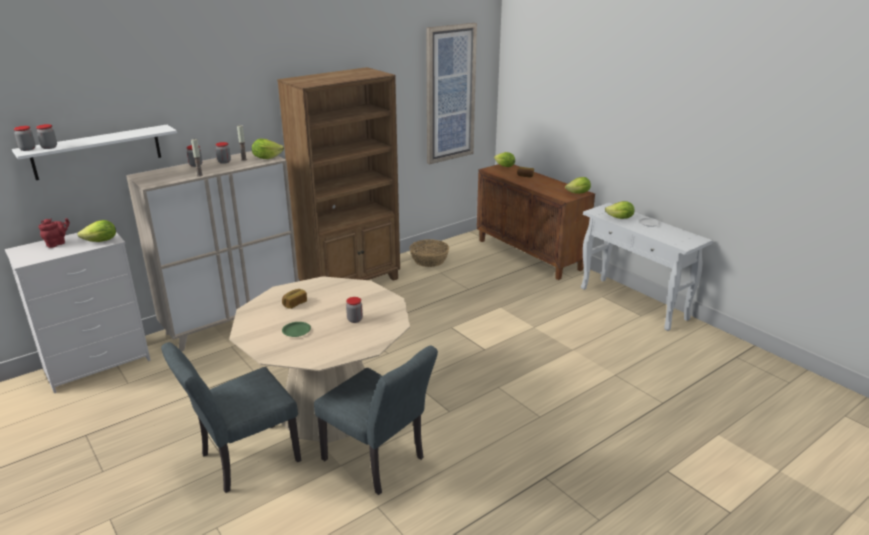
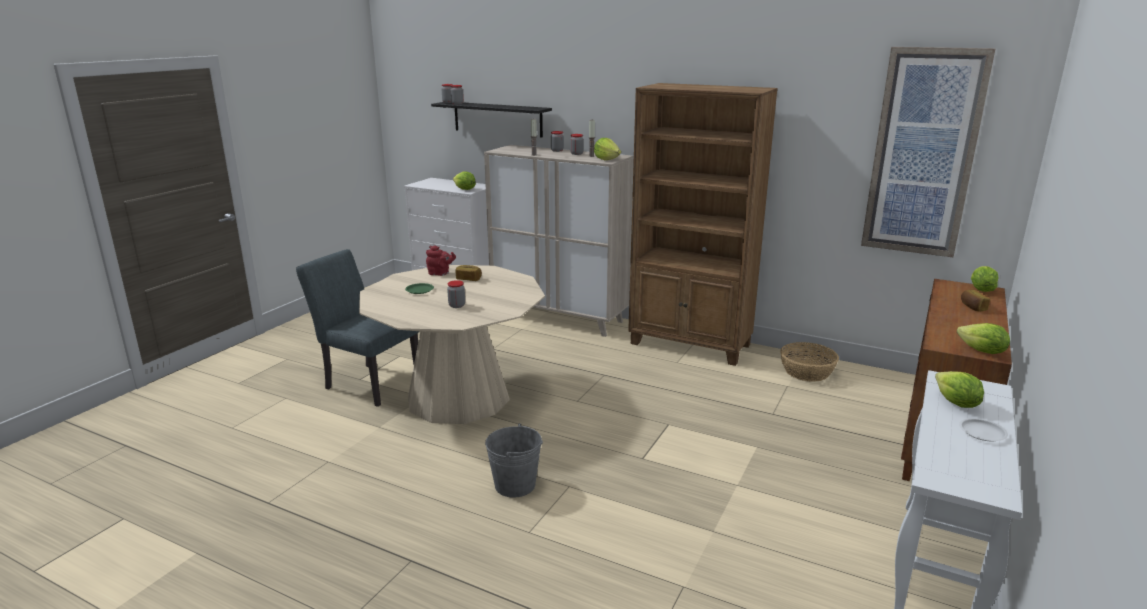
camera: 65 degrees right, 5 degrees down
white shelf [12,125,177,180] -> black shelf [431,102,552,138]
red teapot [38,218,70,248] -> red teapot moved to [426,245,456,276]
grey chair [314,345,438,495] -> none
none -> grey bucket [485,424,543,498]

